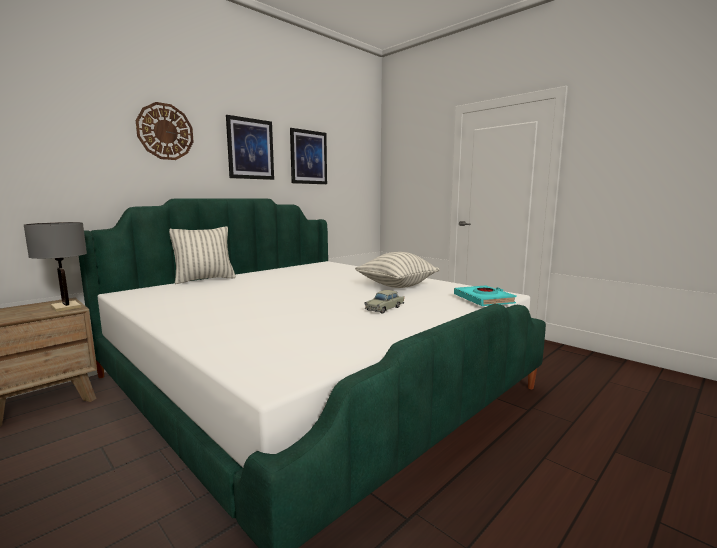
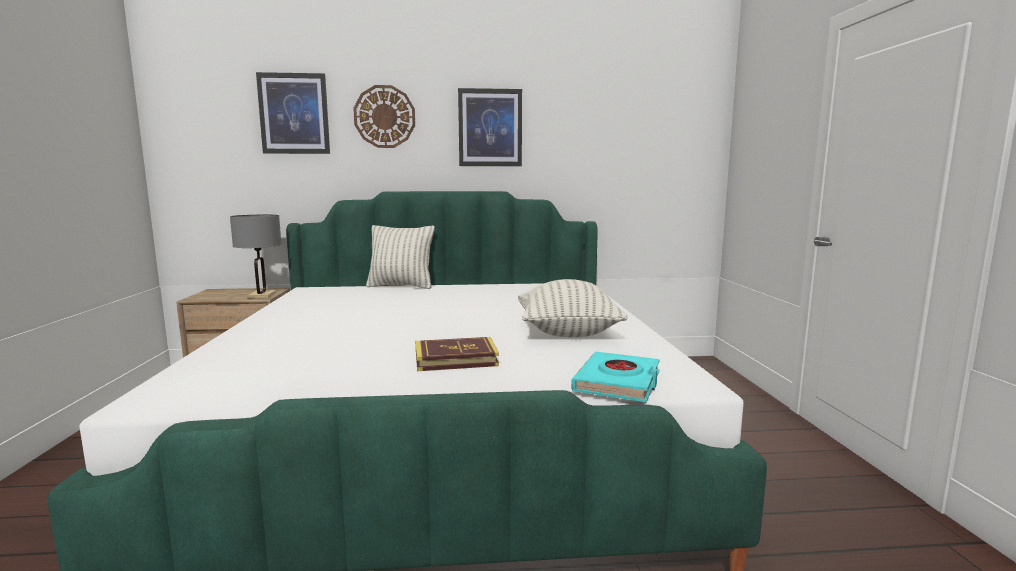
camera: 40 degrees right, 0 degrees up
picture [290,128,327,184] -> picture moved to [256,72,330,154]
beige toy car [364,290,404,314] -> book [416,337,499,371]

